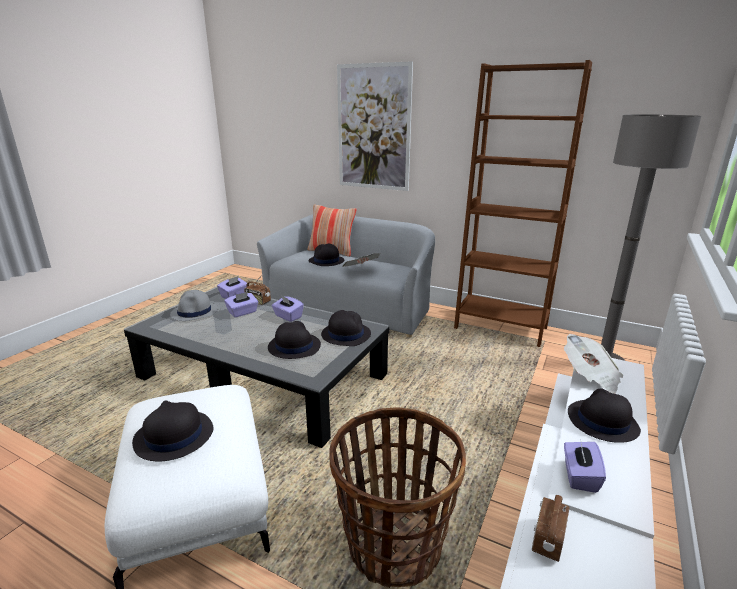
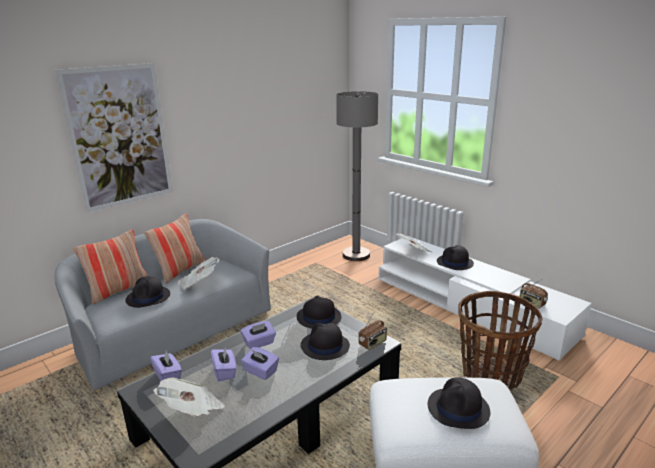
camera: 70 degrees left, 0 degrees up
grey hat [170,290,218,321] -> newspaper [153,377,225,416]
radio [244,275,271,305] -> radio moved to [358,312,387,350]
brown bookcase [454,60,592,347] -> none
purple tissue box [564,439,606,493] -> purple tissue box moved to [241,347,279,380]
none -> pillow [144,214,206,284]

